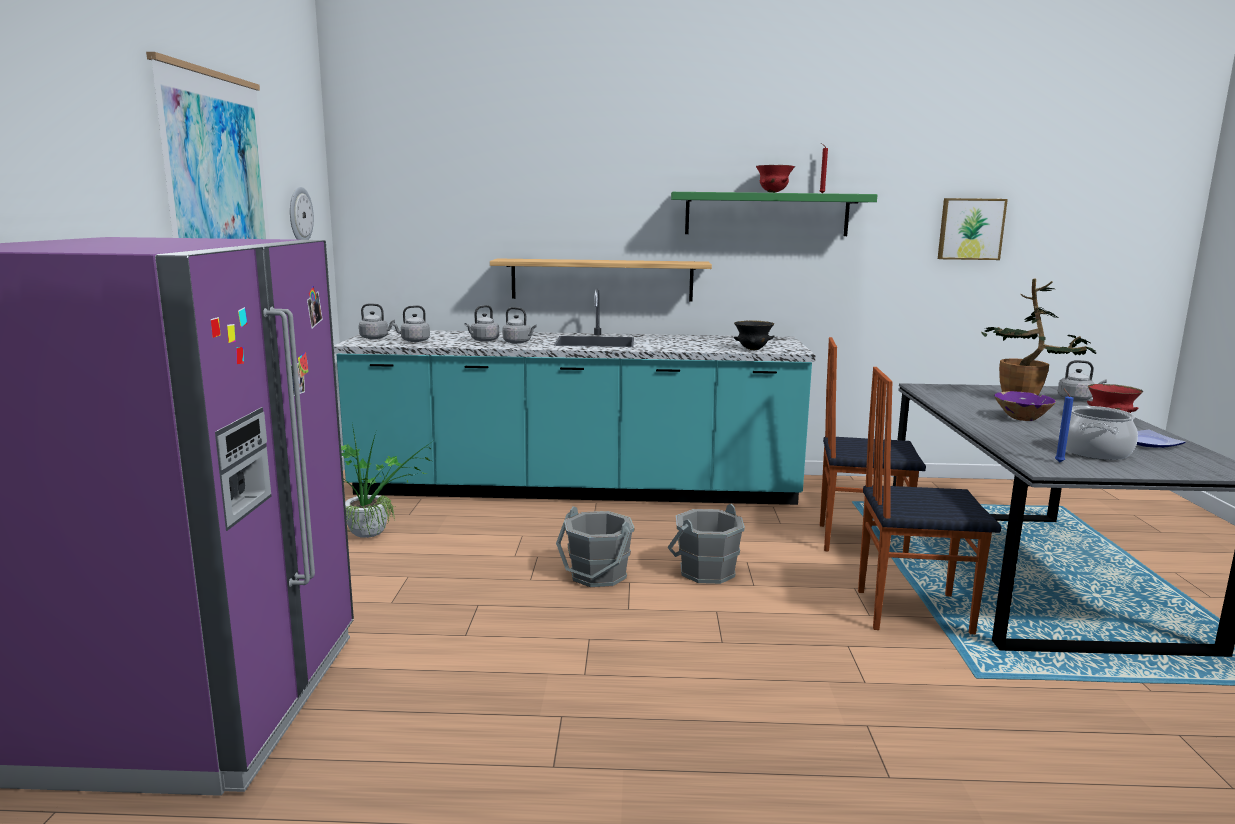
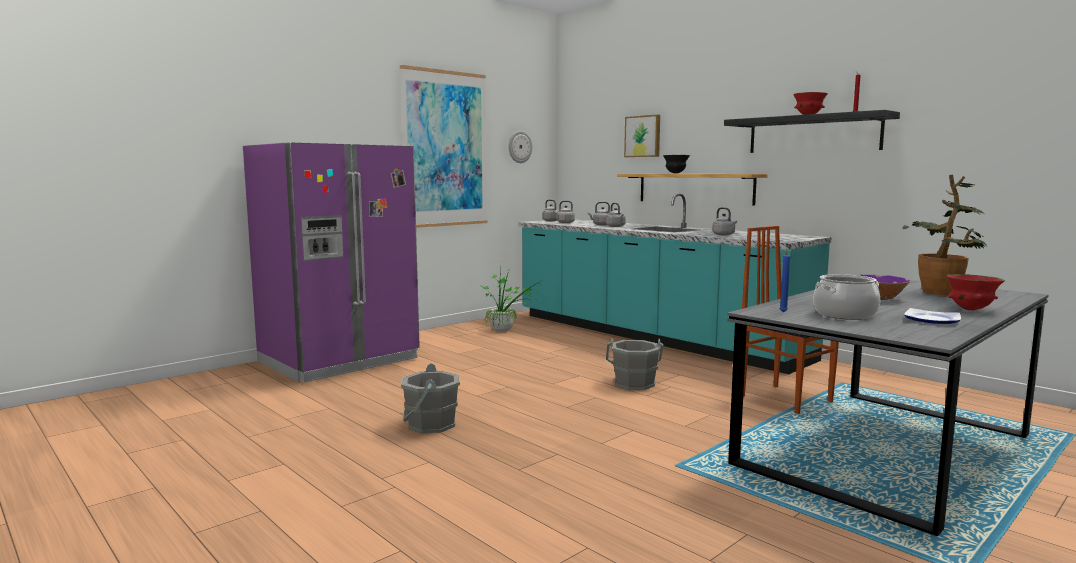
camera: 45 degrees right, 5 degrees down
grey bucket [556,506,635,587] -> grey bucket moved to [401,363,460,433]
green shelf [671,192,878,236] -> black shelf [724,110,900,153]
black bowl [734,321,774,350] -> black bowl moved to [663,155,690,173]
chair [858,367,1002,634] -> none
picture [938,198,1008,260] -> picture moved to [624,115,660,157]
grey kettle [1058,360,1107,401] -> grey kettle moved to [712,207,737,235]

